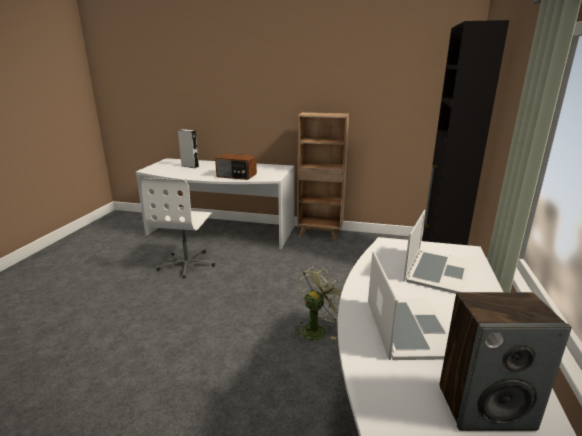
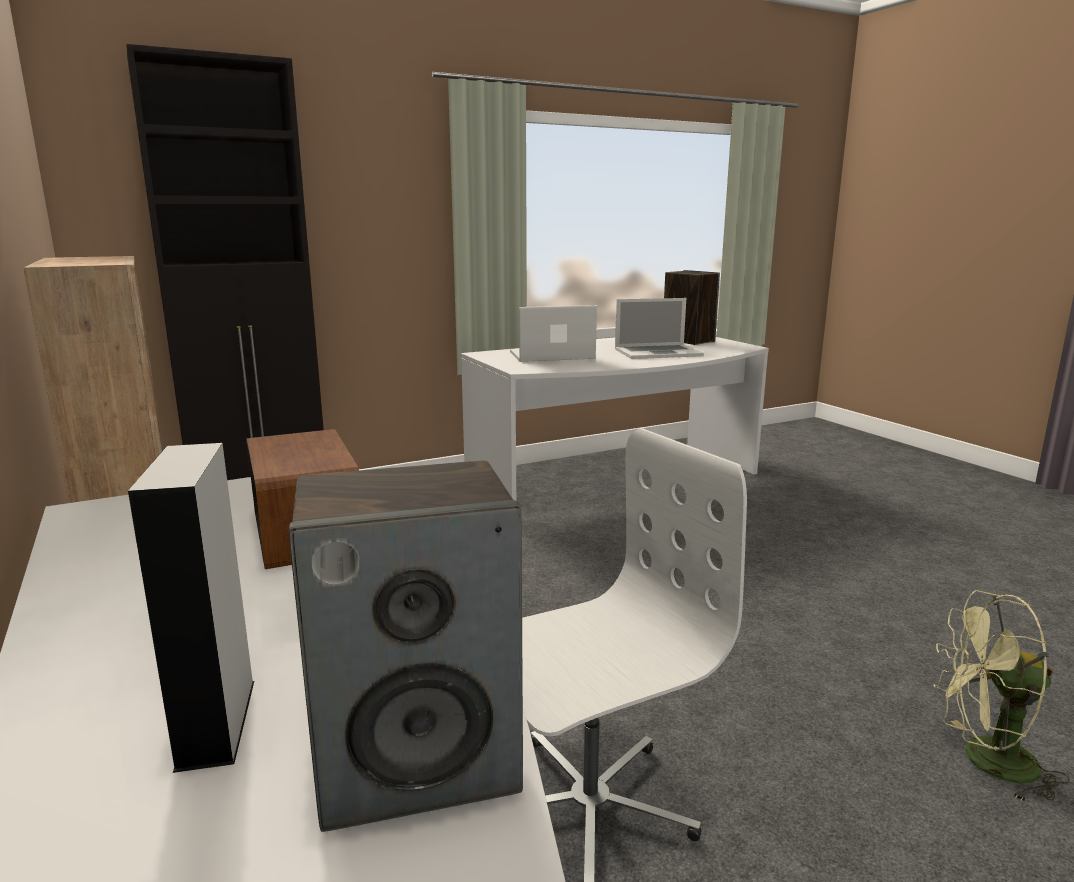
camera: 130 degrees left, 5 degrees down
green fan [293,267,341,340] -> green fan moved to [934,590,1070,802]
laptop [368,251,449,360] -> laptop turned 150 degrees counterclockwise [615,298,704,359]
none -> speaker [289,460,523,832]

